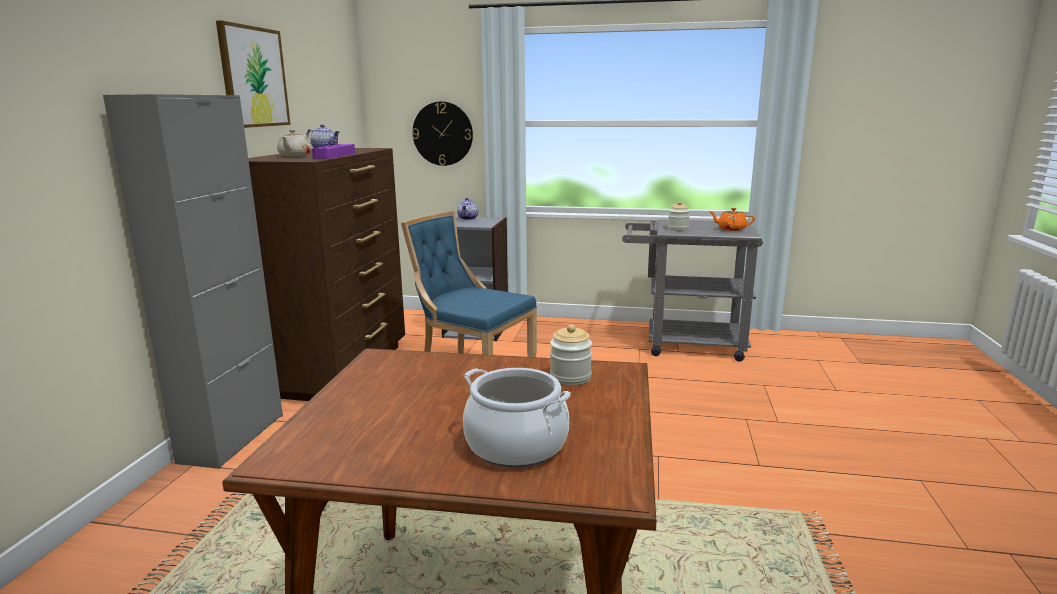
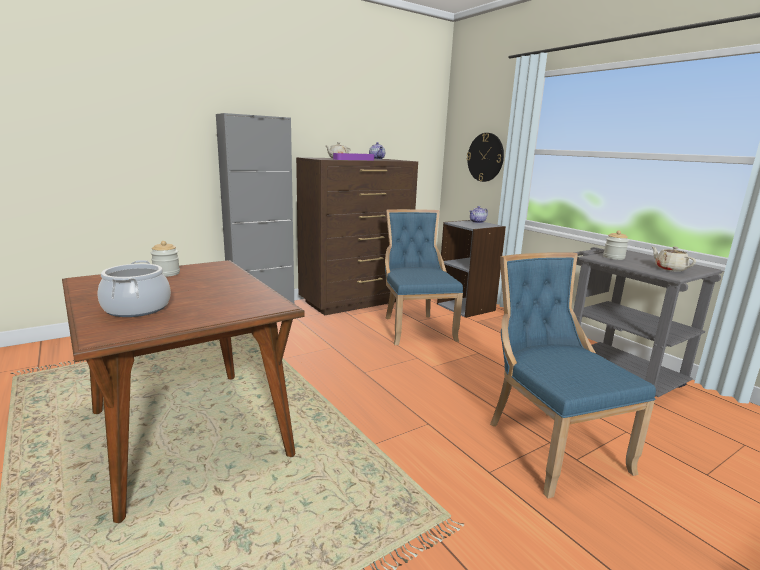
camera: 45 degrees right, 0 degrees up
picture [216,20,291,128] -> none
jar [550,324,592,386] -> jar moved to [151,241,180,277]
orange teapot [709,208,755,231] -> beige teapot [651,246,696,272]
none -> blue chair [490,252,656,499]

